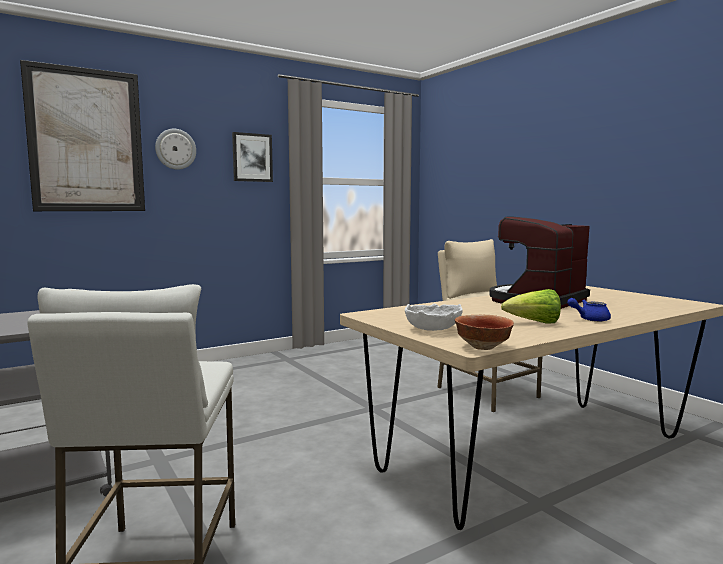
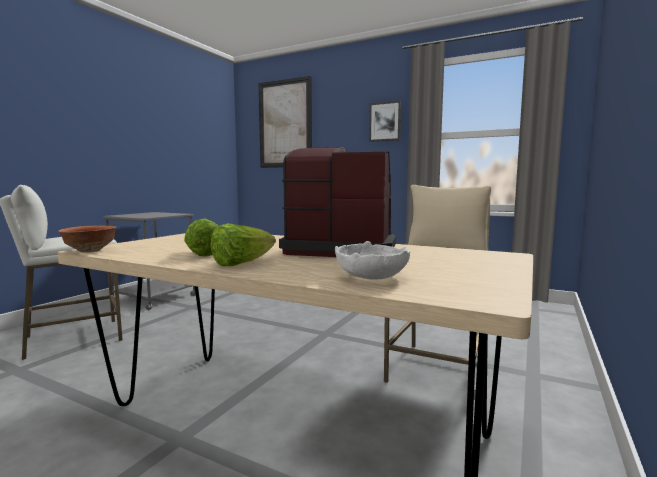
camera: 60 degrees right, 0 degrees up
wall clock [155,129,196,170] -> none
white bowl [405,303,463,331] -> white bowl moved to [335,241,410,279]
blue teapot [567,298,611,322] -> lettuce [211,223,276,266]

